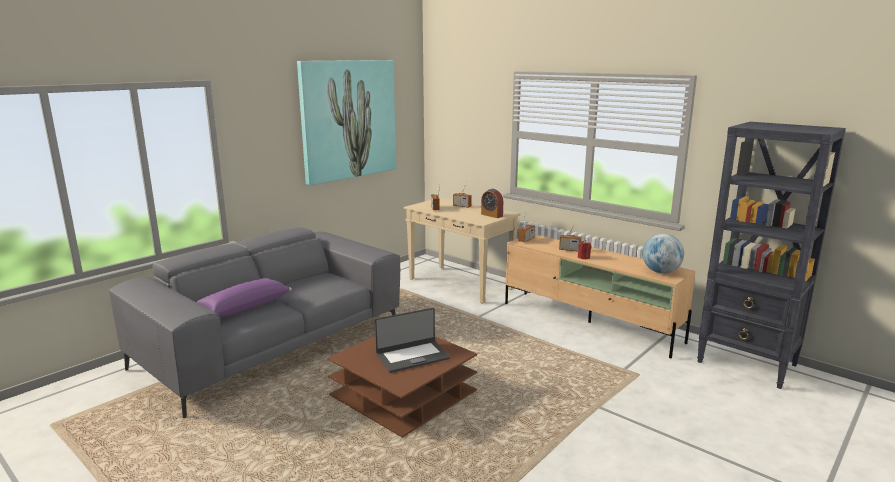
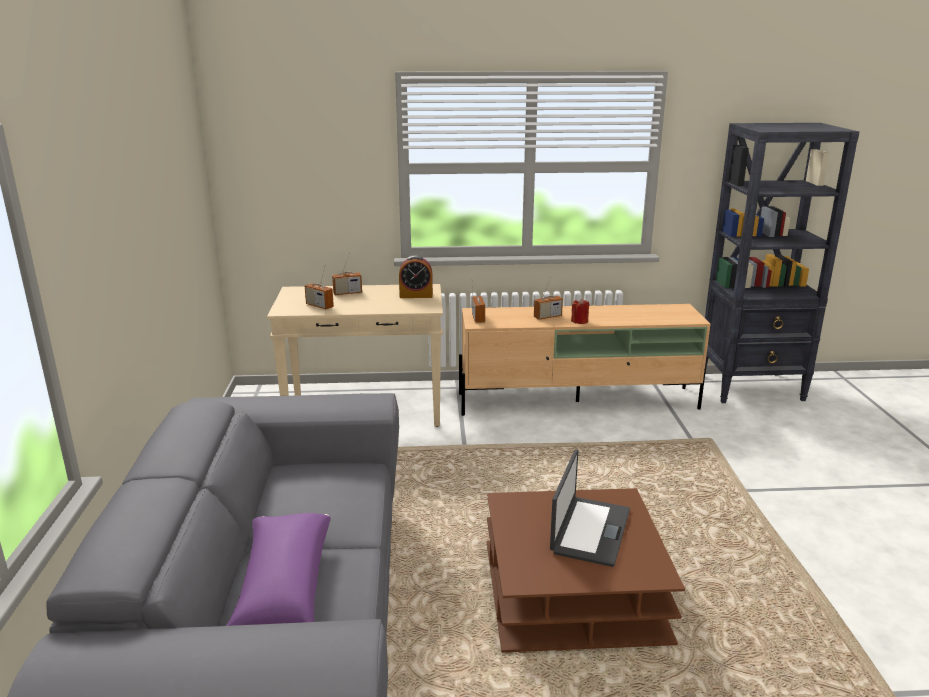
camera: 45 degrees left, 5 degrees up
picture [297,60,396,185] -> none
globe [642,234,684,273] -> none

